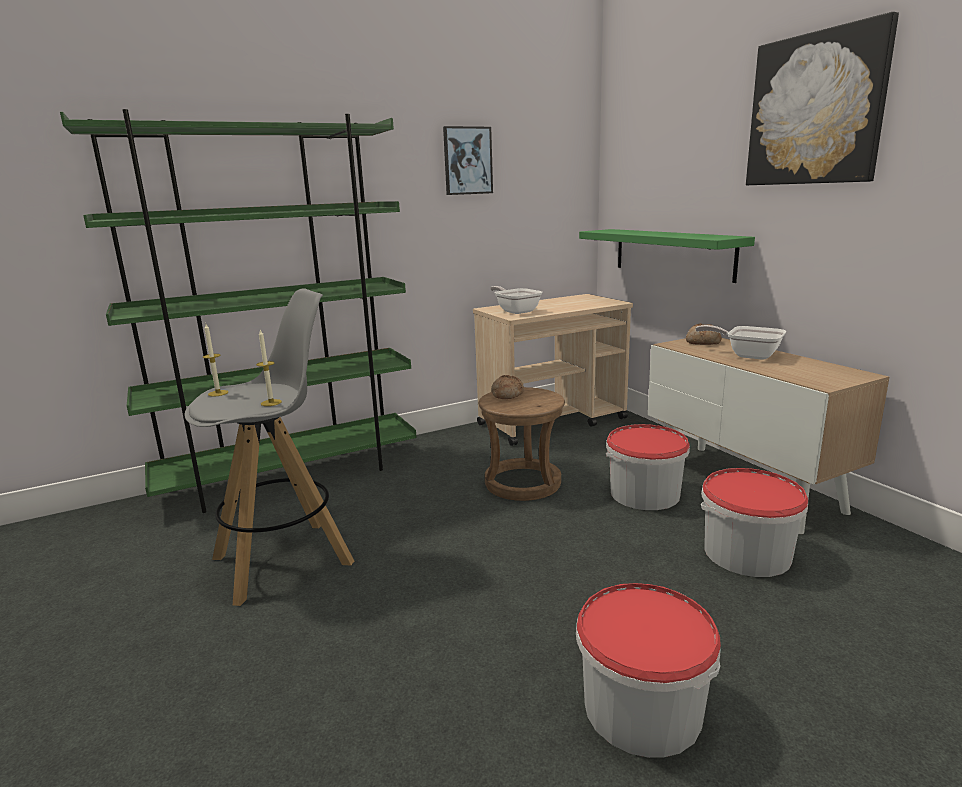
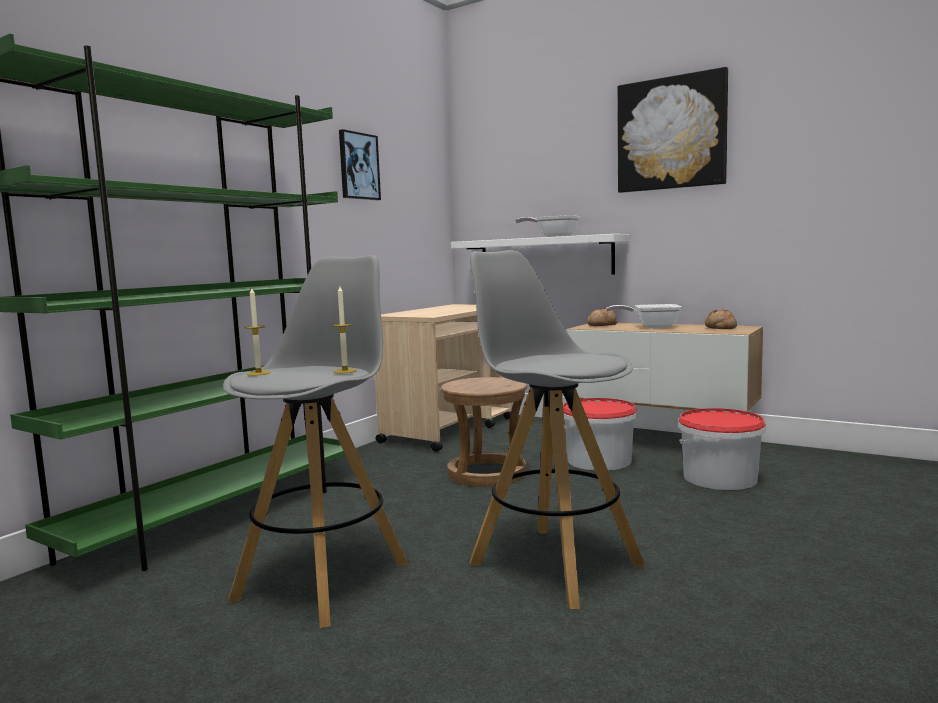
camera: 30 degrees left, 10 degrees down
frying pan [490,286,543,314] -> frying pan moved to [515,215,580,237]
bread [491,375,524,399] -> bread moved to [705,310,737,329]
bucket [576,583,721,758] -> none
green shelf [579,229,755,283] -> white shelf [451,234,629,274]
none -> grey stool [470,250,646,609]

